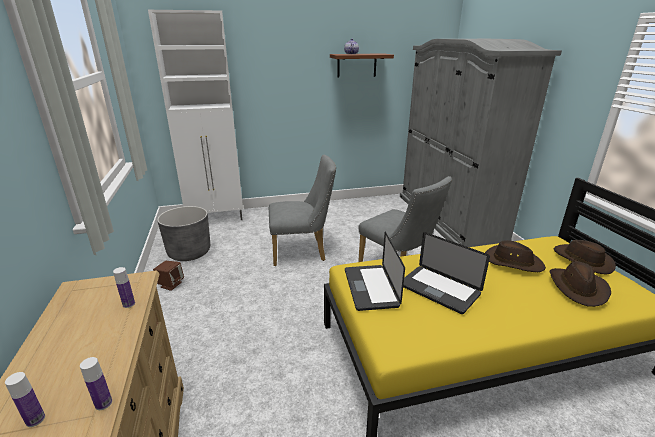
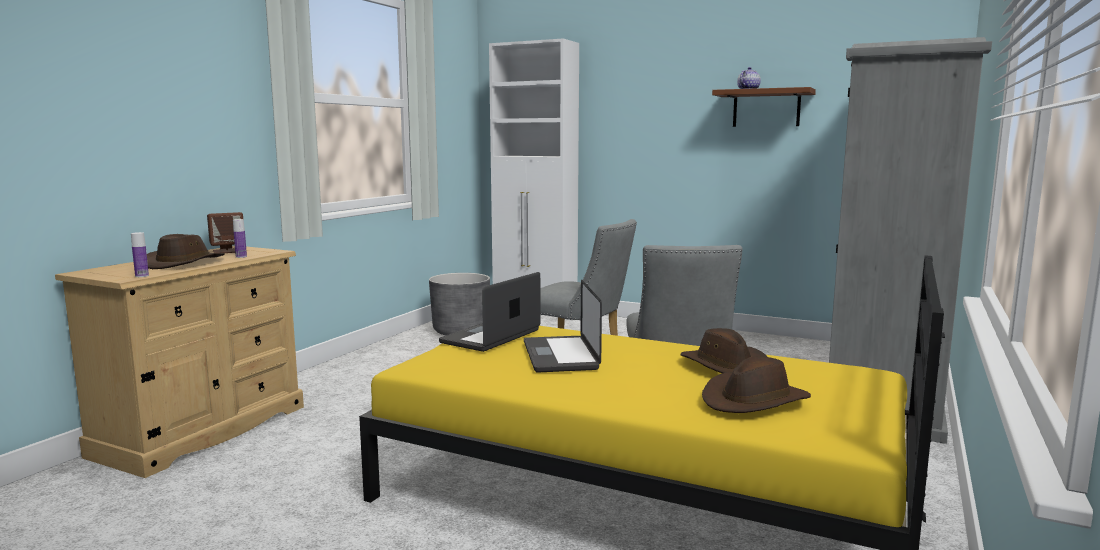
camera: 40 degrees right, 15 degrees down
bottle [5,372,45,427] -> none
brown speaker [153,261,184,291] -> brown speaker moved to [207,212,243,253]
brown hat [553,240,616,274] -> brown hat moved to [147,234,225,269]

